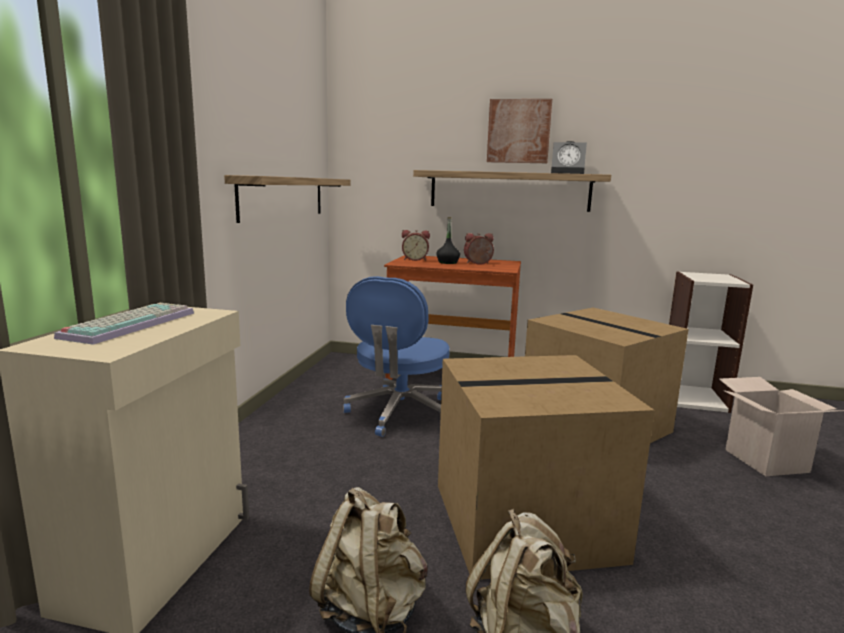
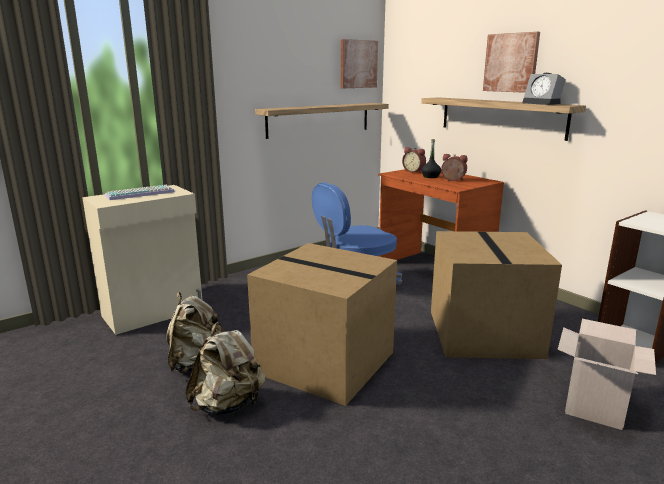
camera: 40 degrees right, 5 degrees up
none -> picture [341,39,378,88]

